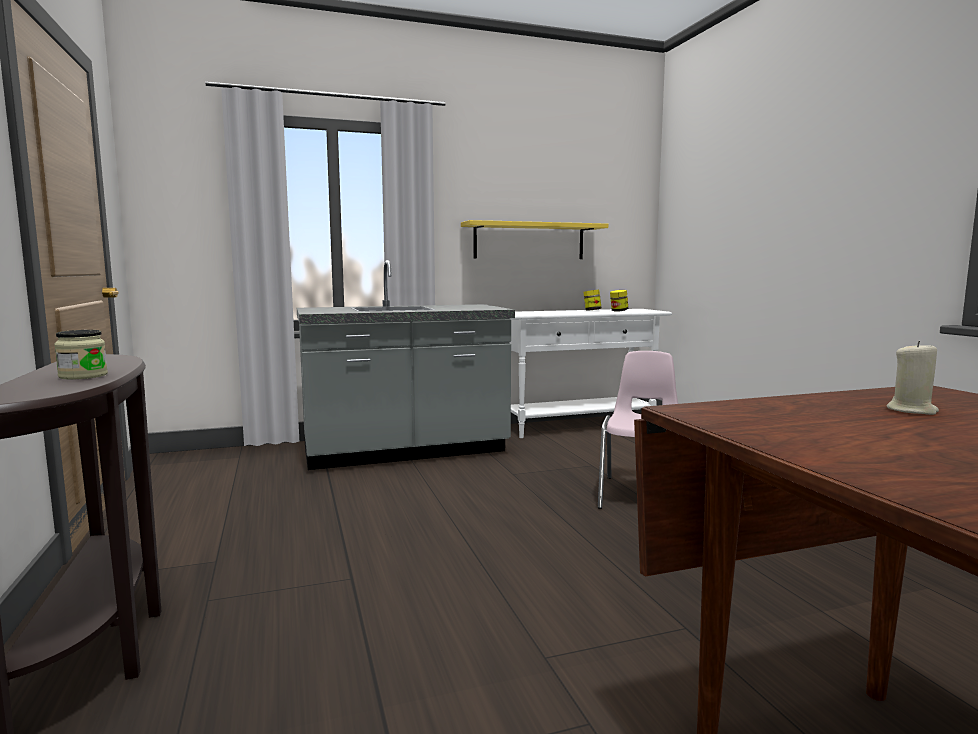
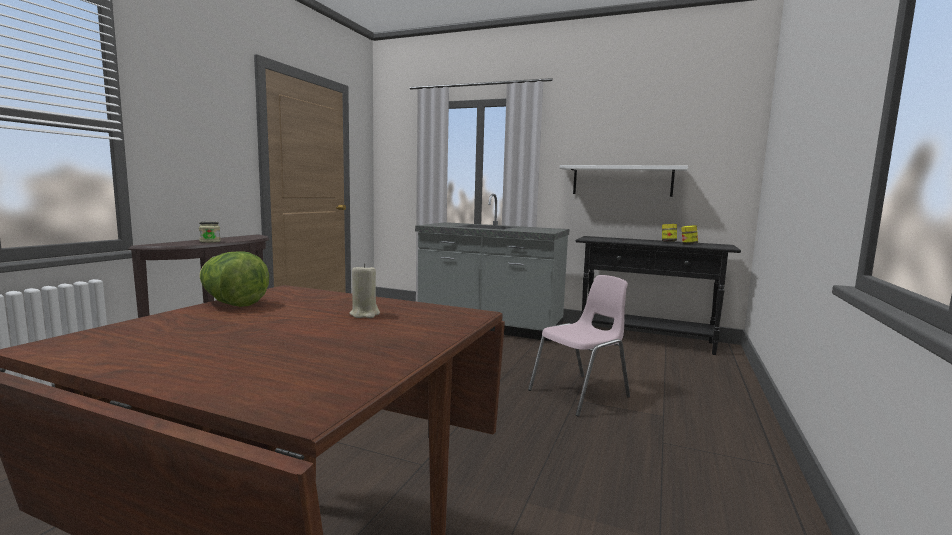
camera: 40 degrees right, 0 degrees up
yellow shelf [461,220,608,259] -> white shelf [560,165,688,197]
white console table [510,309,672,438] -> black console table [576,236,741,355]
none -> lettuce [199,251,269,307]

